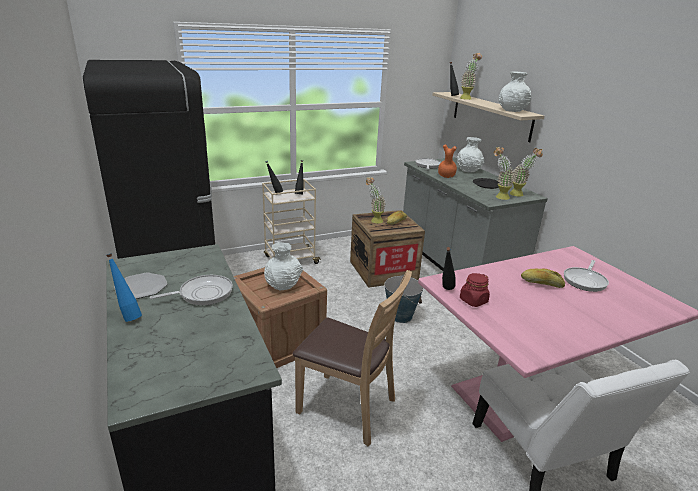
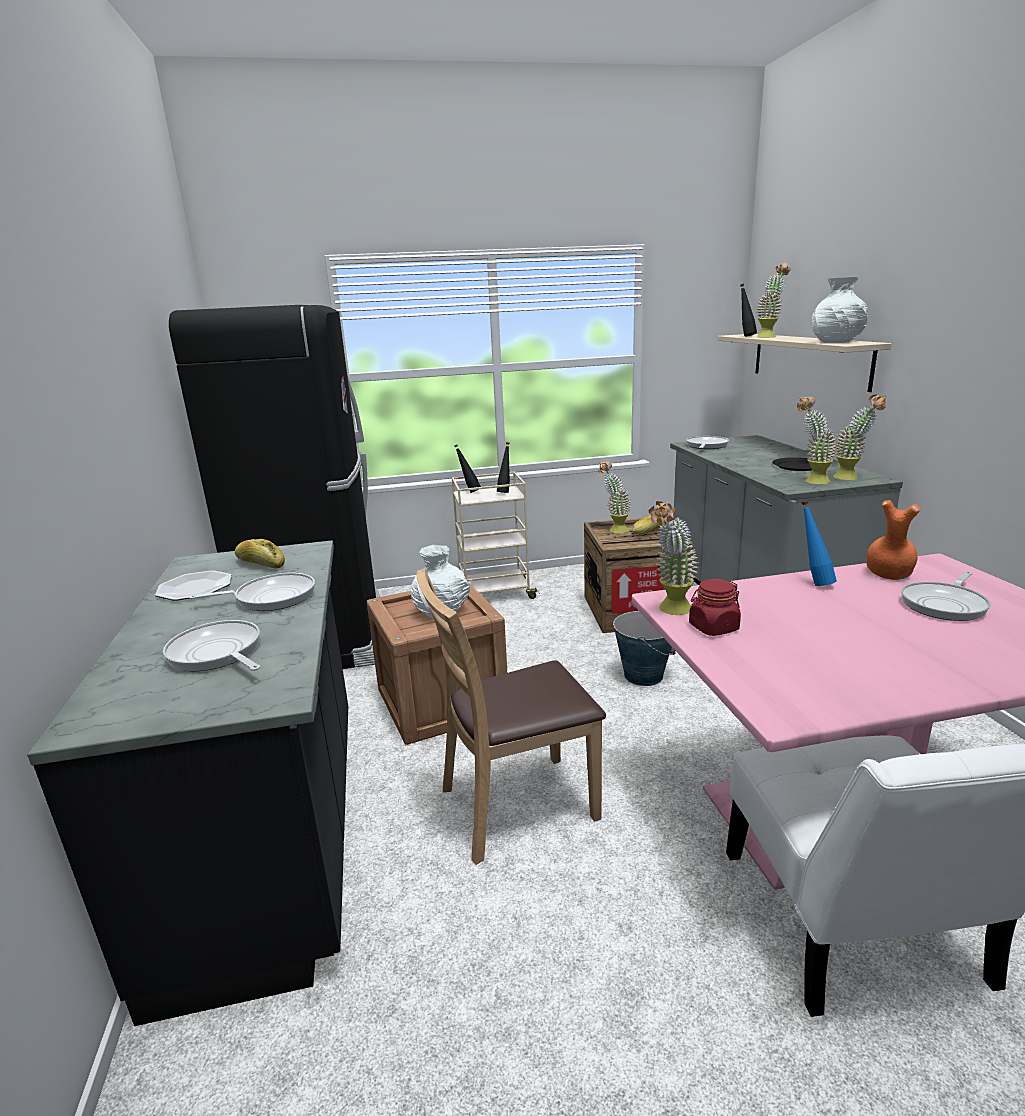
camera: 15 degrees right, 5 degrees down
blue bottle [106,253,142,322] -> blue bottle moved to [801,500,837,586]
brown chair [293,270,412,446] -> brown chair turned 120 degrees clockwise [416,568,606,865]
orange vase [438,145,457,178] -> orange vase moved to [866,500,920,580]
black bottle [442,247,455,290] -> potted plant [649,501,699,615]
white vase [457,137,485,173] -> none
bread [521,269,565,288] -> bread moved to [235,539,285,568]
none -> frying pan [163,620,261,671]

